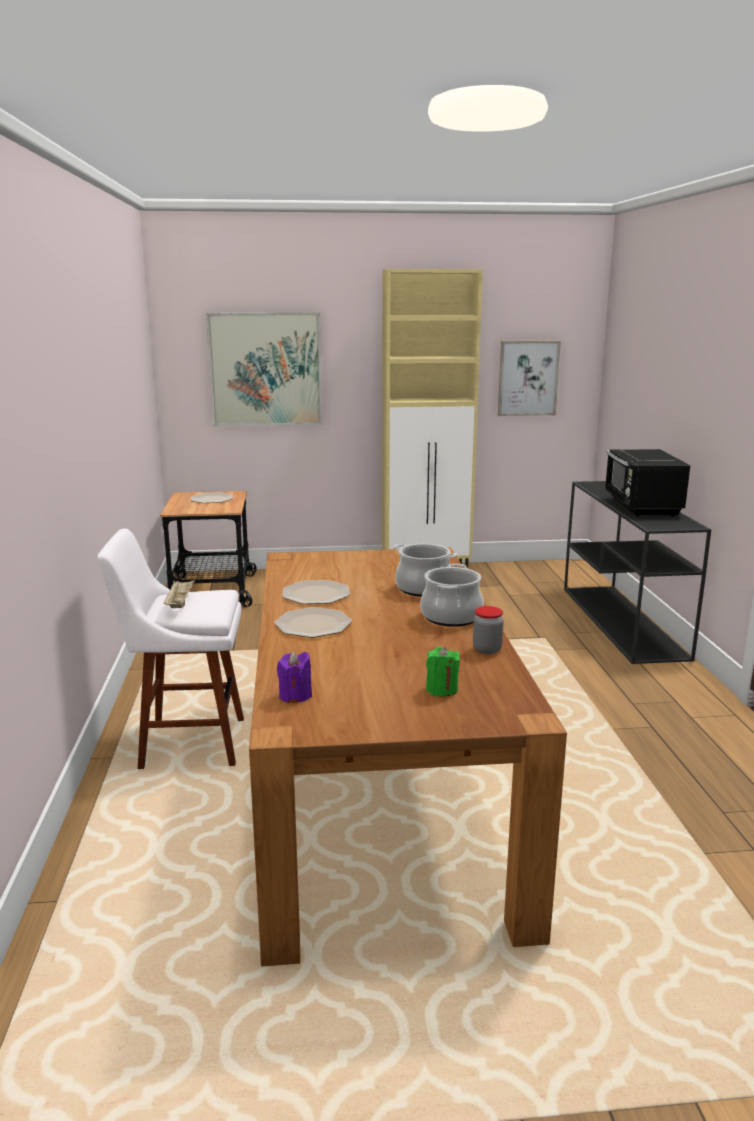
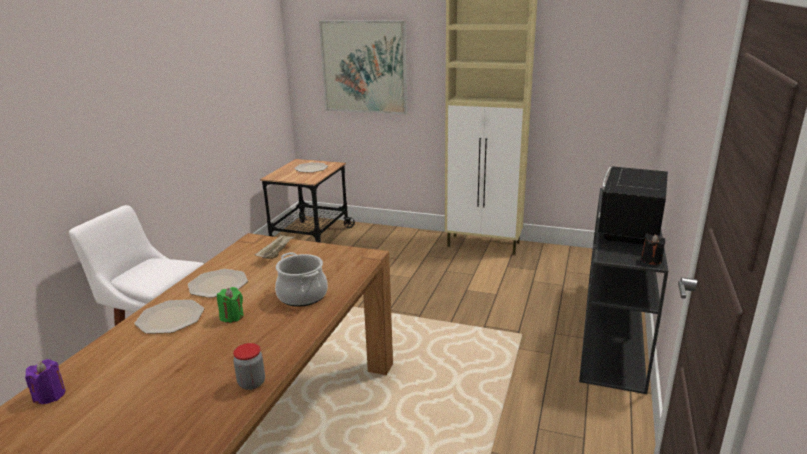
camera: 25 degrees right, 5 degrees up
beige tray [163,580,195,608] -> beige tray moved to [254,234,296,259]
cooking pot [420,564,484,627] -> none
green candle [426,647,460,697] -> green candle moved to [217,287,244,323]
picture [498,341,561,416] -> none
none -> black candle [641,234,665,265]

